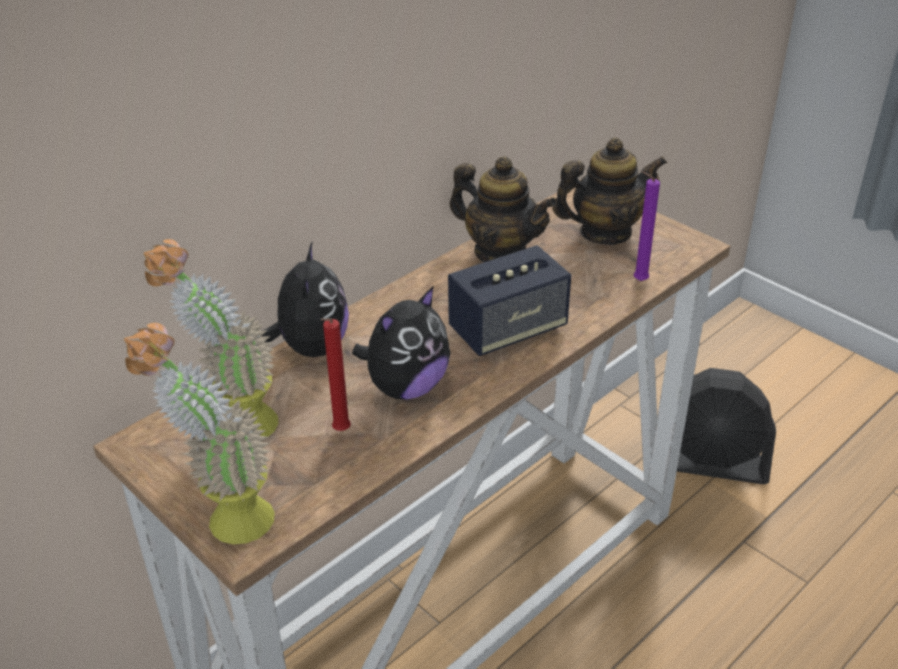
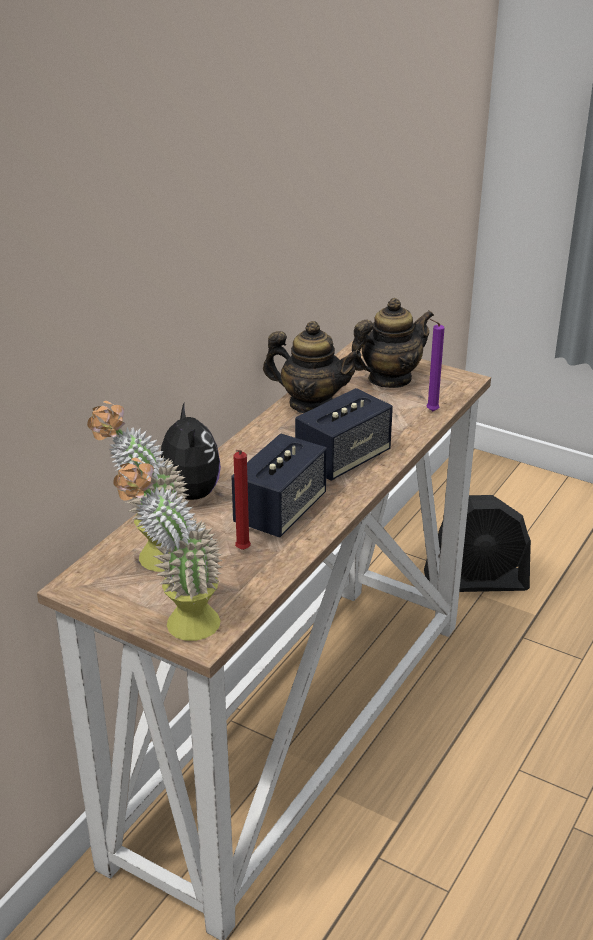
camera: 15 degrees left, 5 degrees down
plush toy [352,286,450,400] -> speaker [231,433,327,538]

